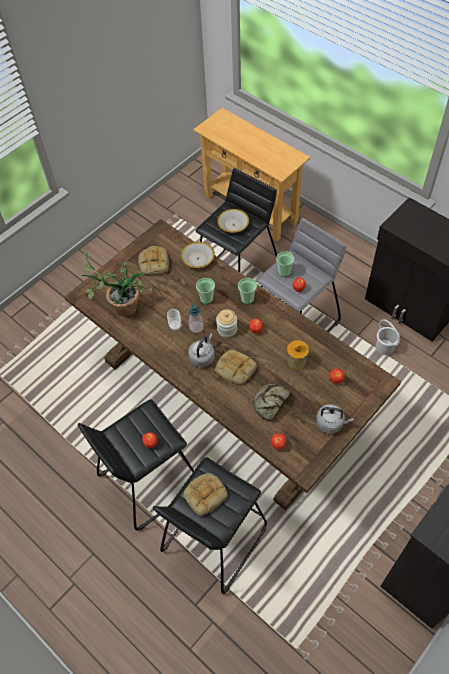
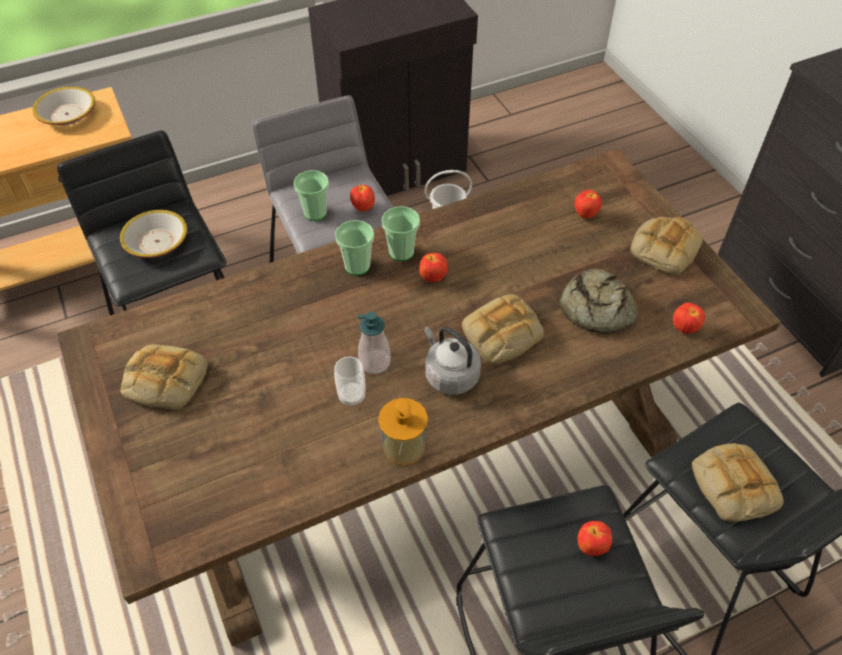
camera: 70 degrees left, 5 degrees down
potted plant [82,252,153,317] -> none
bowl [181,242,215,269] -> bowl moved to [33,86,95,125]
cup [196,278,215,304] -> cup moved to [382,206,420,261]
jar [216,309,237,338] -> none
soap dispenser [287,340,309,370] -> soap dispenser moved to [378,398,428,465]
grey kettle [316,404,354,433] -> bread [631,217,703,276]

